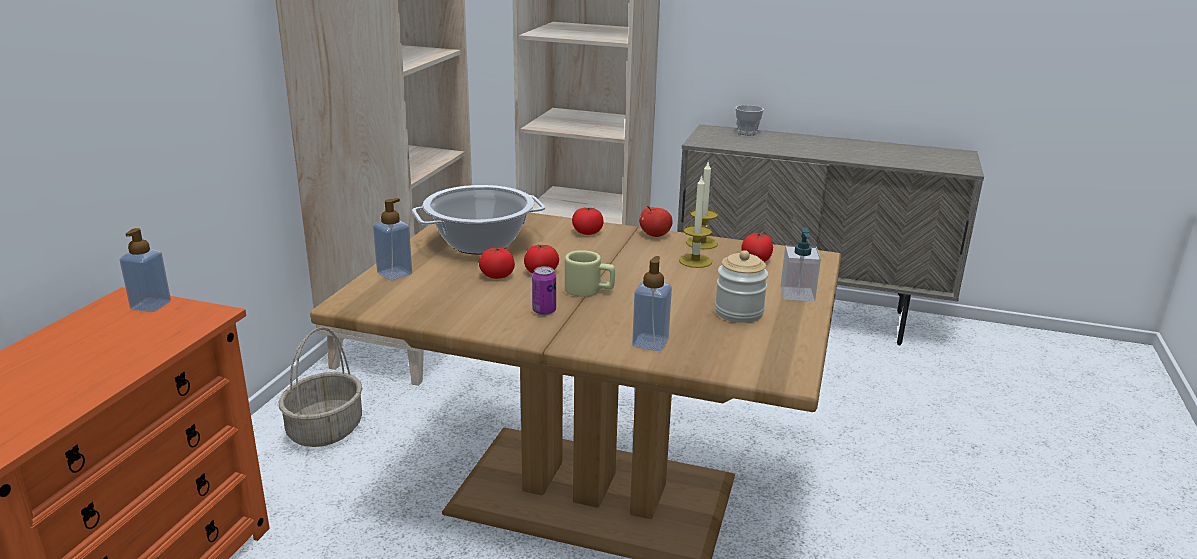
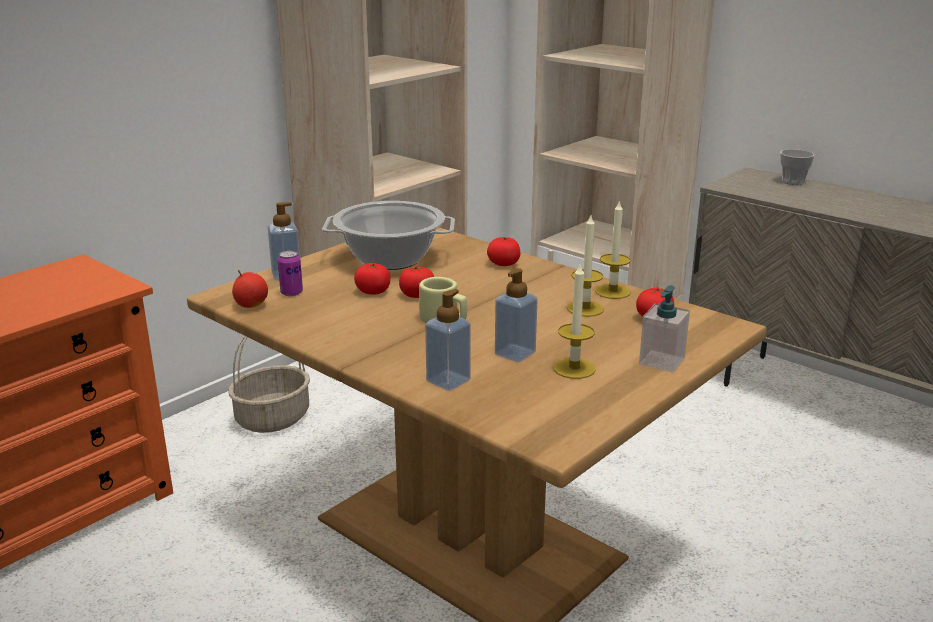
camera: 25 degrees right, 0 degrees up
soap dispenser [120,228,171,312] -> soap dispenser moved to [495,268,538,362]
can [532,266,556,315] -> can moved to [278,250,303,296]
apple [639,206,673,237] -> apple moved to [232,270,268,308]
jar [715,250,768,323] -> candle [553,264,596,379]

